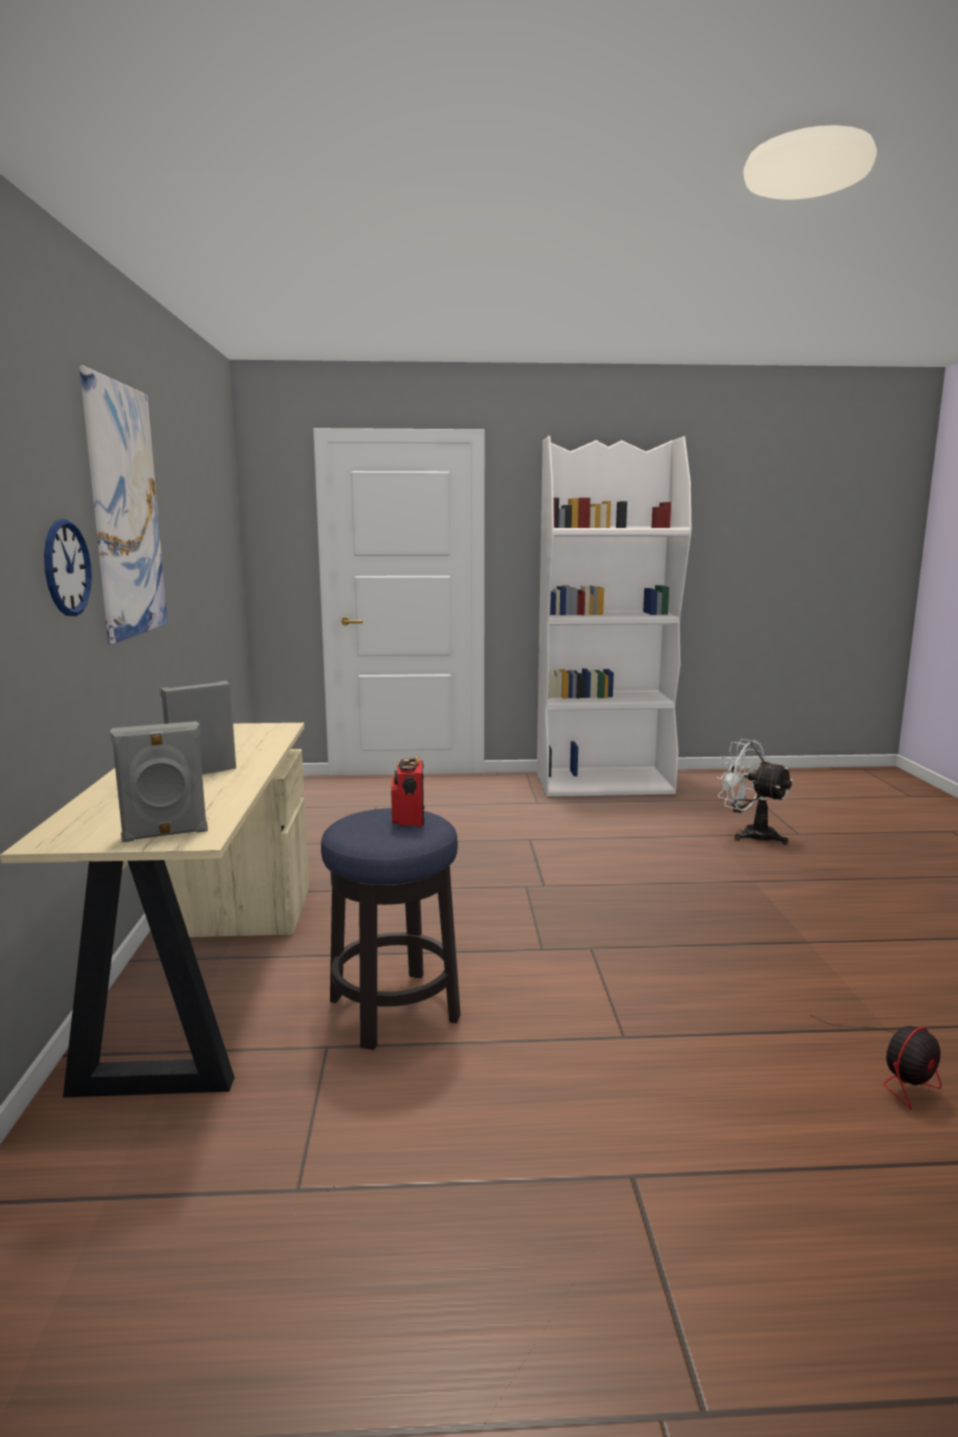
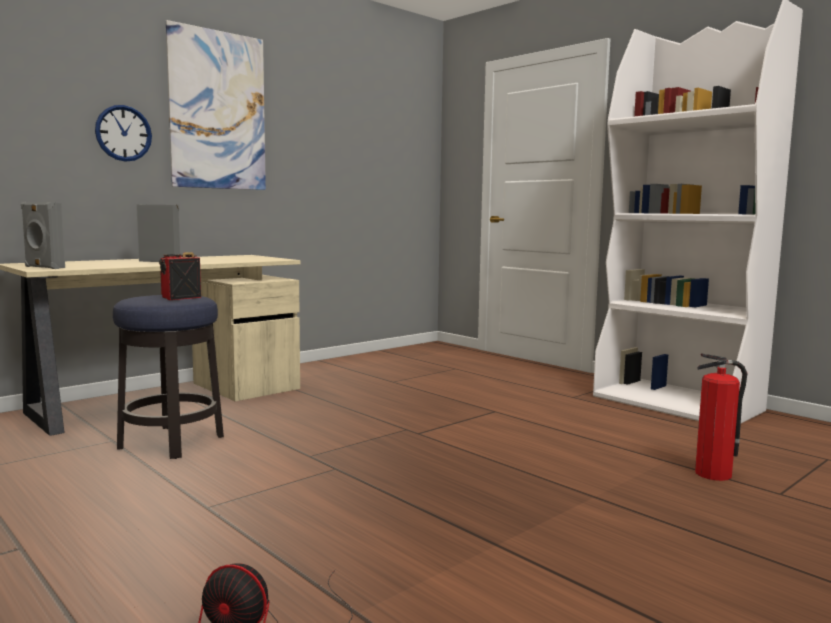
camera: 50 degrees right, 5 degrees down
white fan [717,739,793,845] -> fire extinguisher [695,354,747,481]

